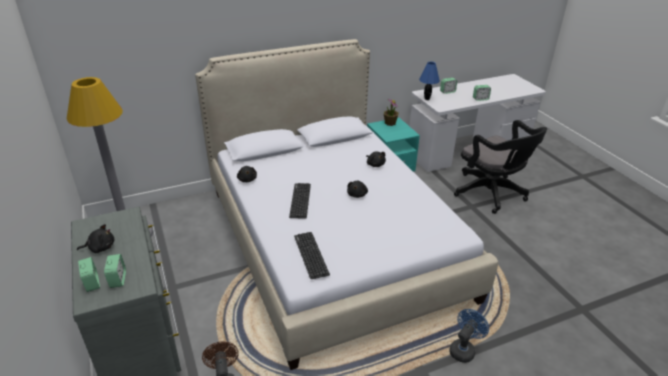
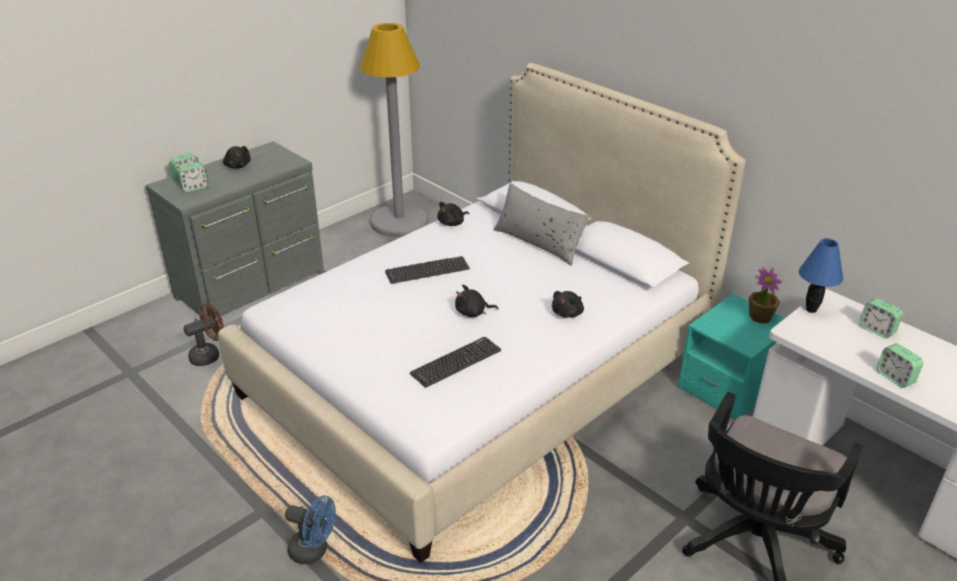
camera: 70 degrees right, 0 degrees up
keyboard [294,232,330,279] -> keyboard moved to [410,337,501,388]
none -> grey pillow [494,183,590,266]

